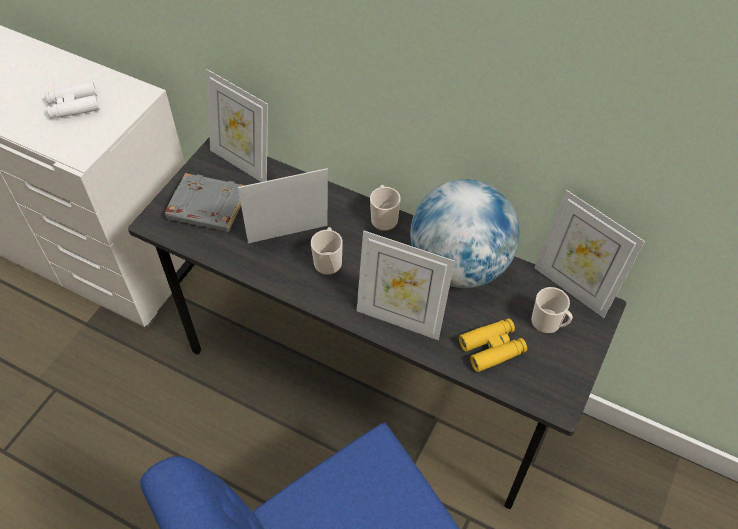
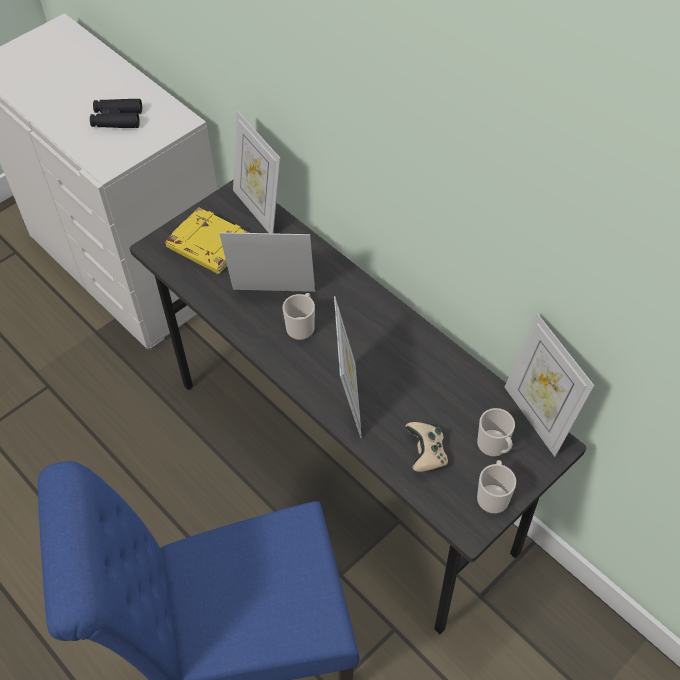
camera: 20 degrees right, 0 degrees up
white binoculars [45,81,100,119] -> black binoculars [90,99,142,128]
grey book [165,173,245,232] -> yellow book [165,207,250,274]
picture frame [357,231,455,340] -> picture frame turned 135 degrees counterclockwise [334,296,362,438]
mug [370,185,401,231] -> mug moved to [477,460,516,514]
globe [410,179,520,288] -> none
yellow binoculars [459,318,527,372] -> beige game controller [406,422,448,472]

